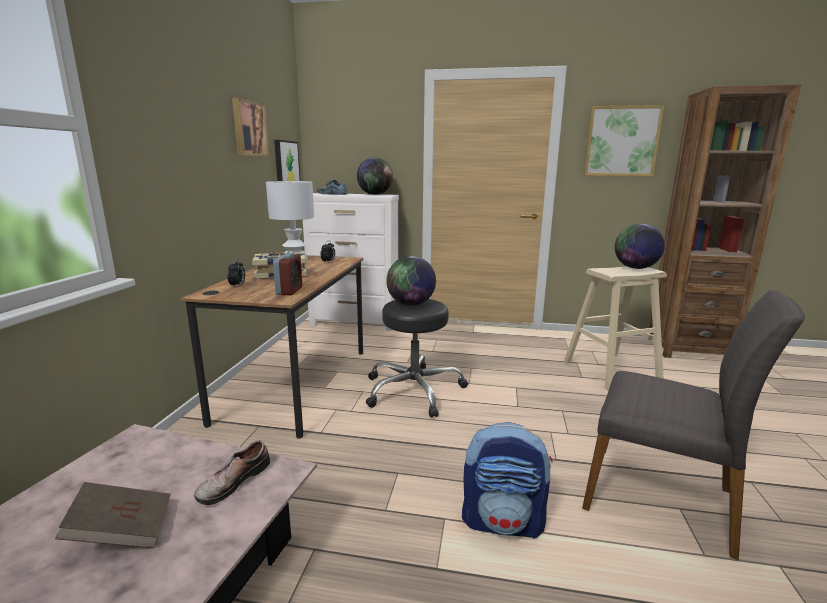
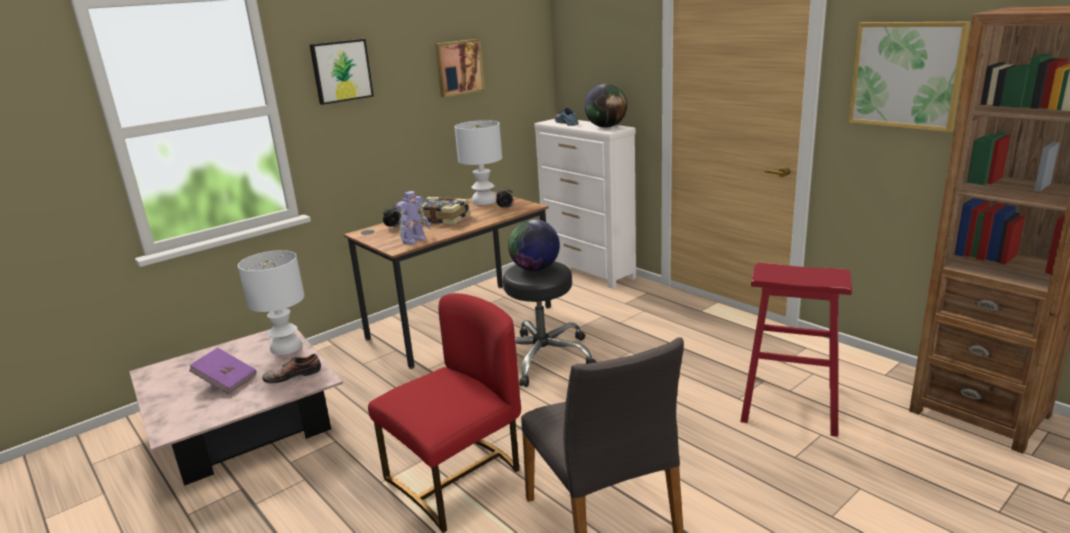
camera: 40 degrees right, 5 degrees up
brown book [55,482,171,548] -> purple book [189,348,257,394]
alarm clock [273,253,302,295] -> toy robot [396,191,431,245]
picture [274,140,301,181] -> picture moved to [309,39,374,105]
backpack [462,422,553,539] -> red chair [368,293,521,533]
beige stool [564,266,667,391] -> red stool [740,263,852,437]
globe [615,224,665,269] -> none
none -> white table lamp [238,250,304,355]

